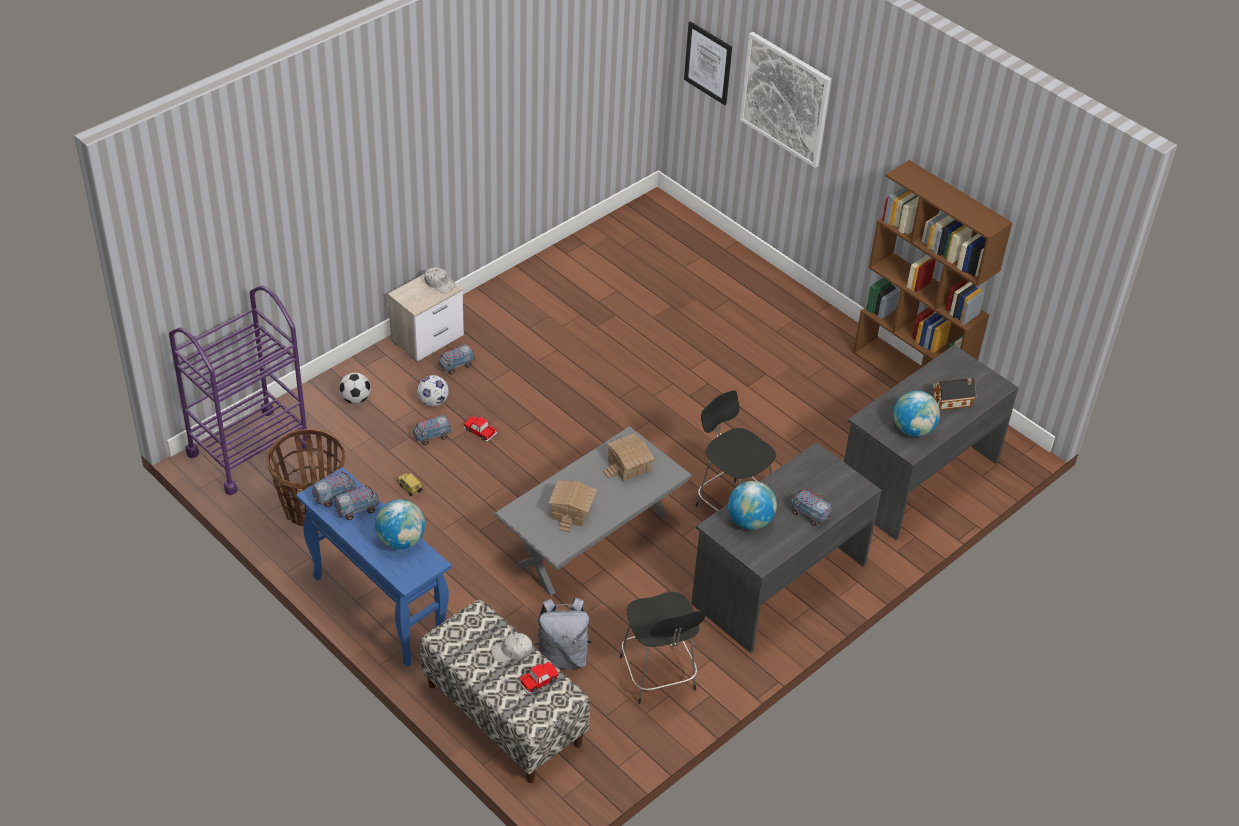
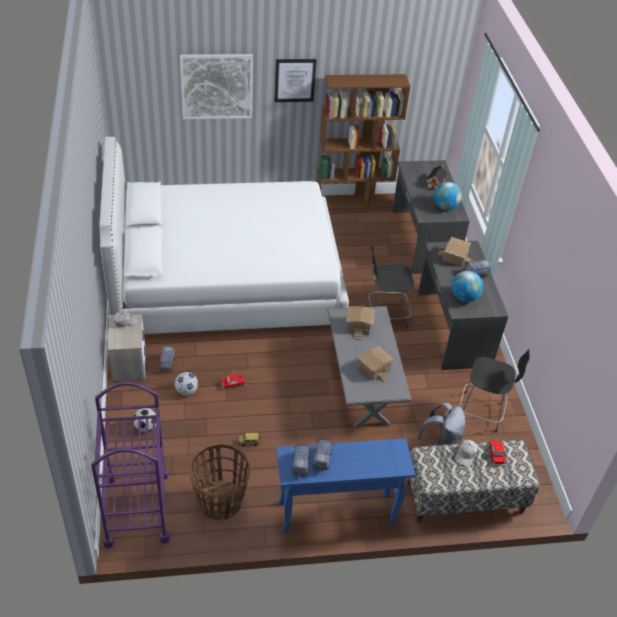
camera: 55 degrees left, 0 degrees up
globe [375,499,425,550] -> none
toy truck [413,414,451,445] -> none
picture [684,21,732,105] -> picture moved to [274,59,317,102]
none -> white bed [99,137,349,334]
none -> toy house [438,237,473,267]

